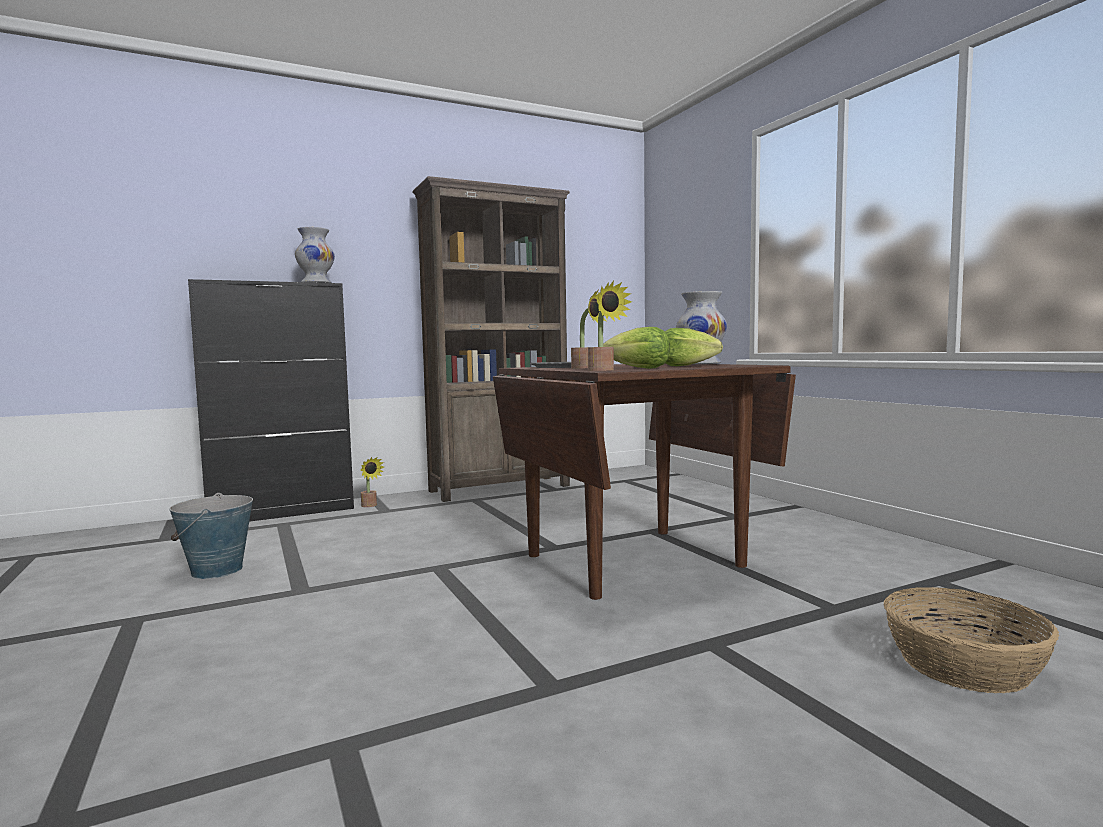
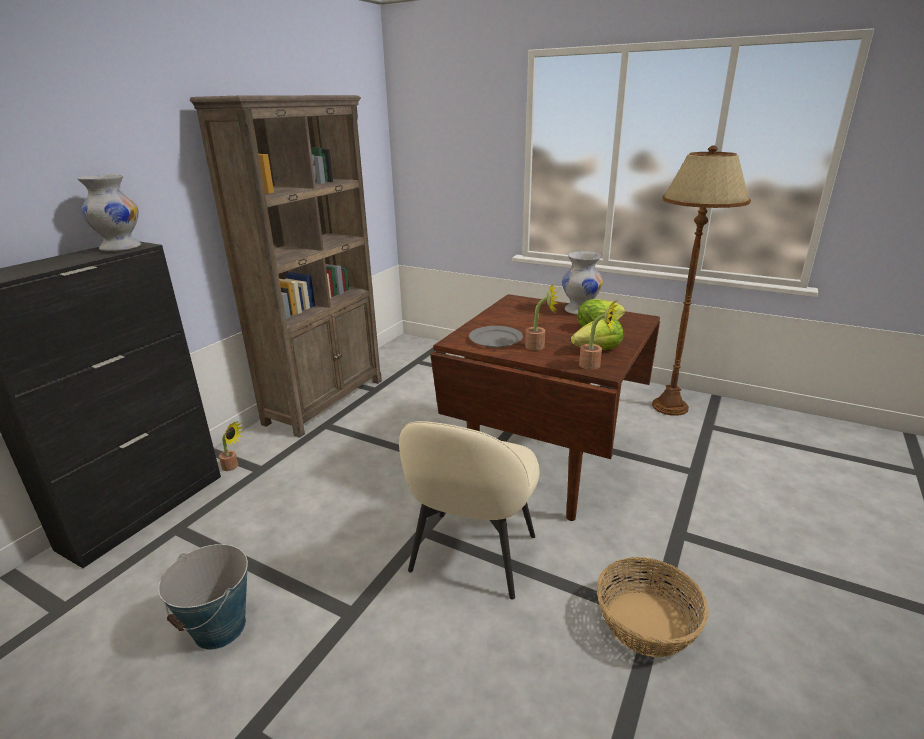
camera: 35 degrees left, 20 degrees up
basket [884,587,1059,693] -> basket moved to [597,557,709,657]
none -> beige chair [399,421,540,599]
none -> brown floor lamp [652,145,751,416]

